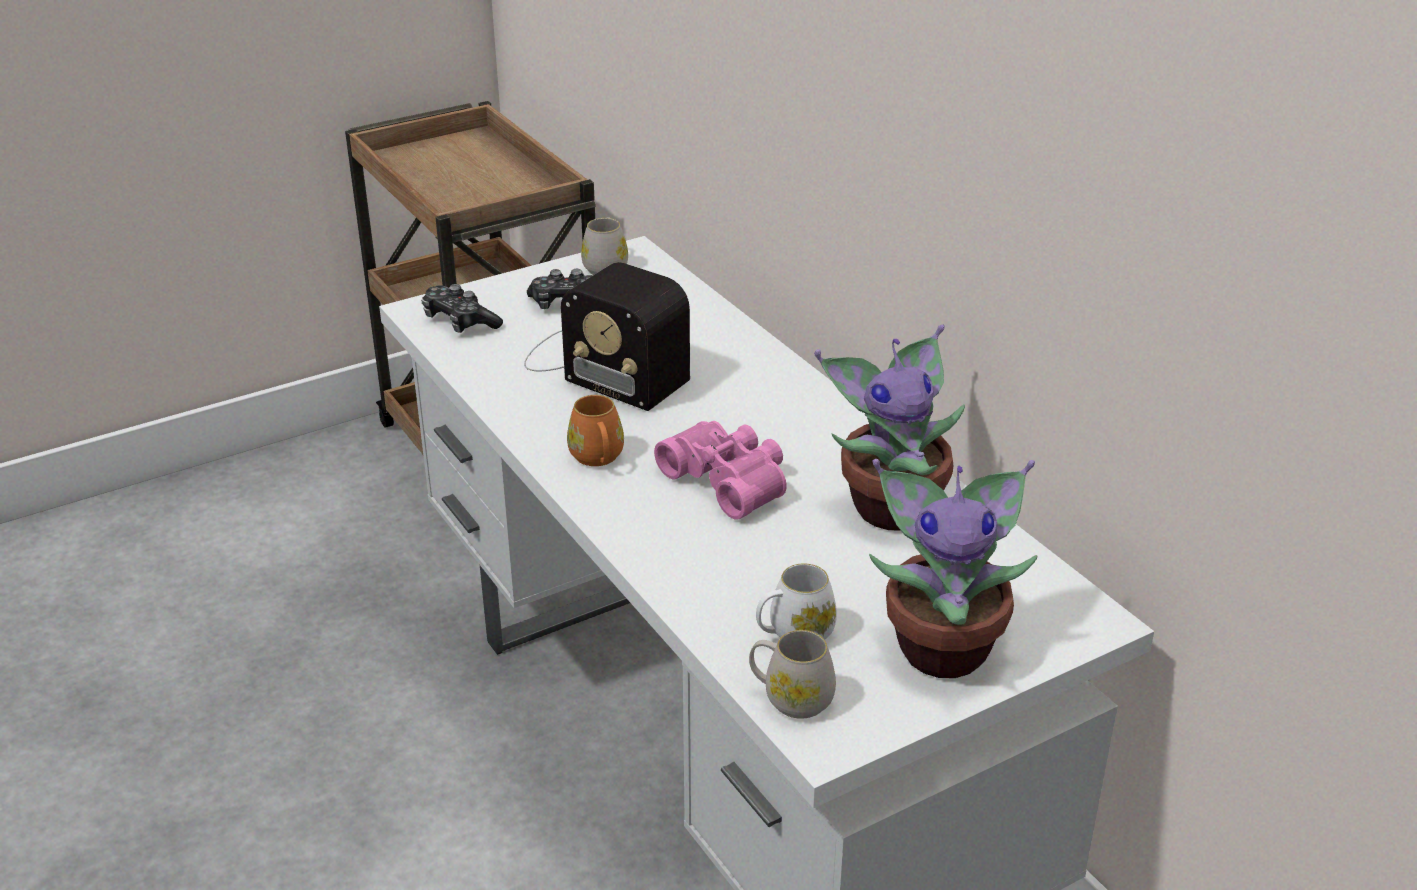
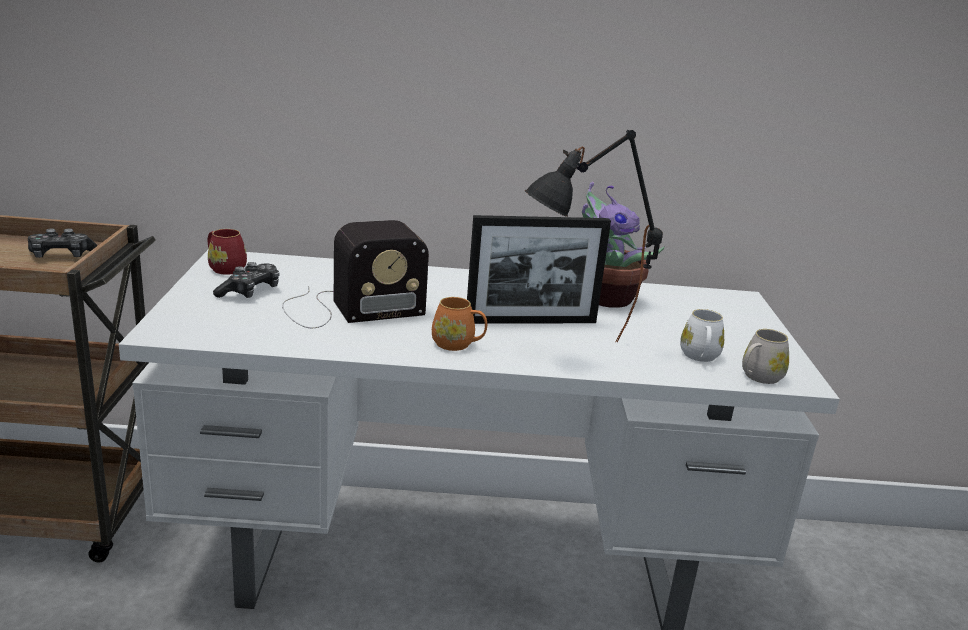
camera: 60 degrees left, 10 degrees down
game controller [421,284,503,333] -> game controller moved to [28,228,97,258]
white mug [581,217,628,275] -> red mug [208,229,247,275]
pink binoculars [654,421,787,520] -> picture frame [467,215,611,324]
potted plant [869,459,1038,678] -> none
none -> black table lamp [525,130,663,342]

